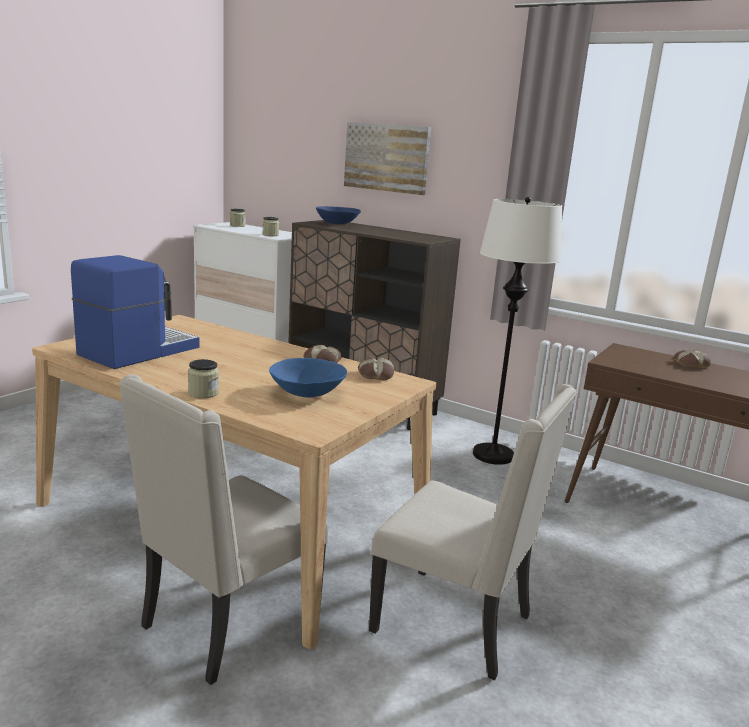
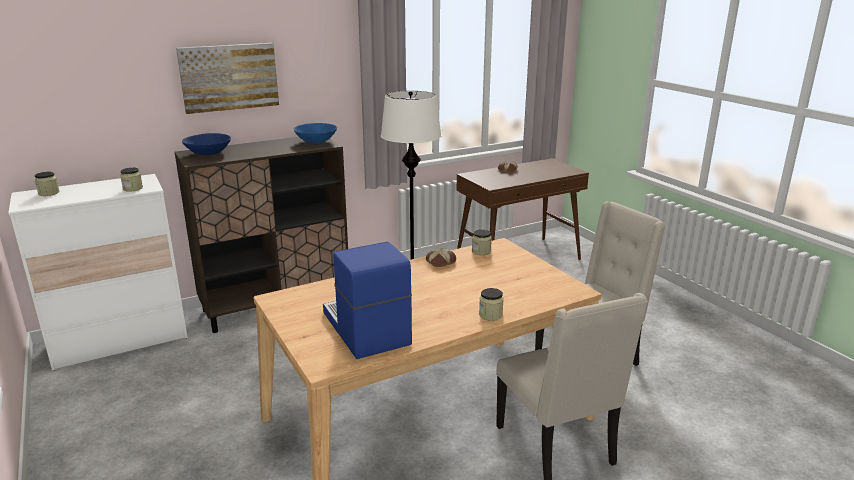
camera: 60 degrees left, 5 degrees up
blue bowl [269,358,347,398] -> blue bowl moved to [294,123,337,143]
bread [358,358,394,380] -> jar [472,229,492,255]

